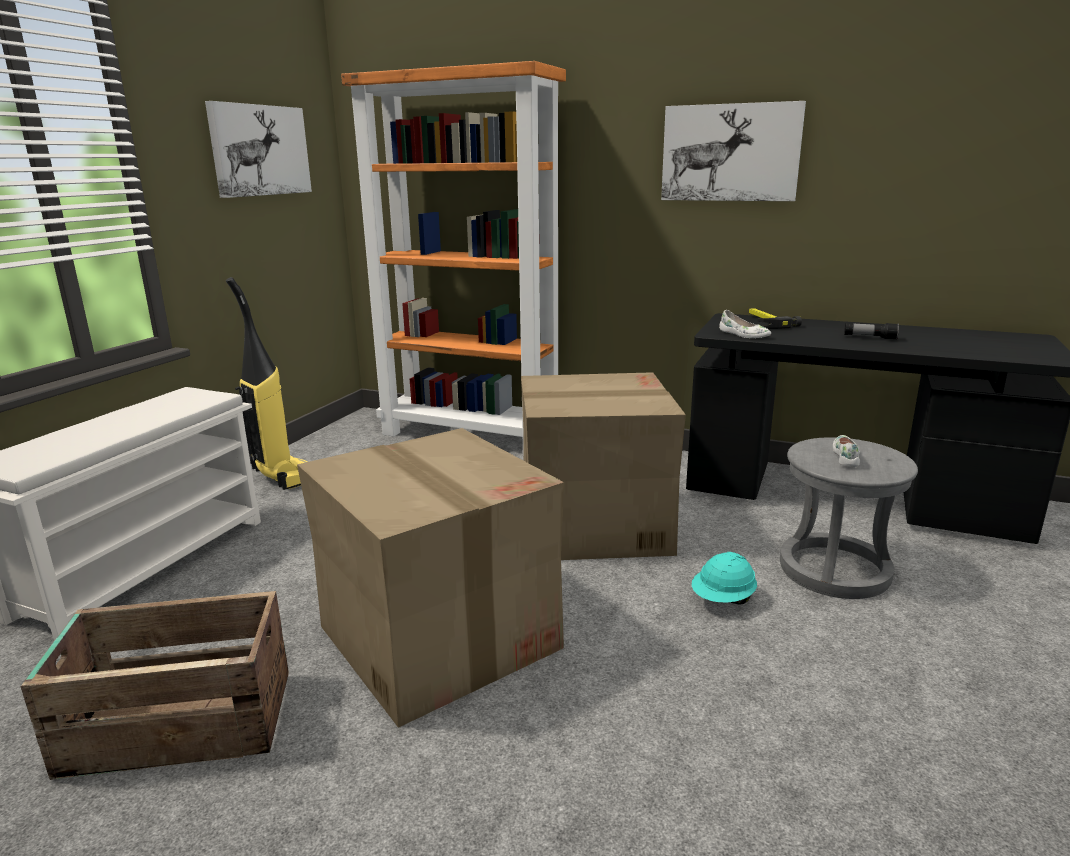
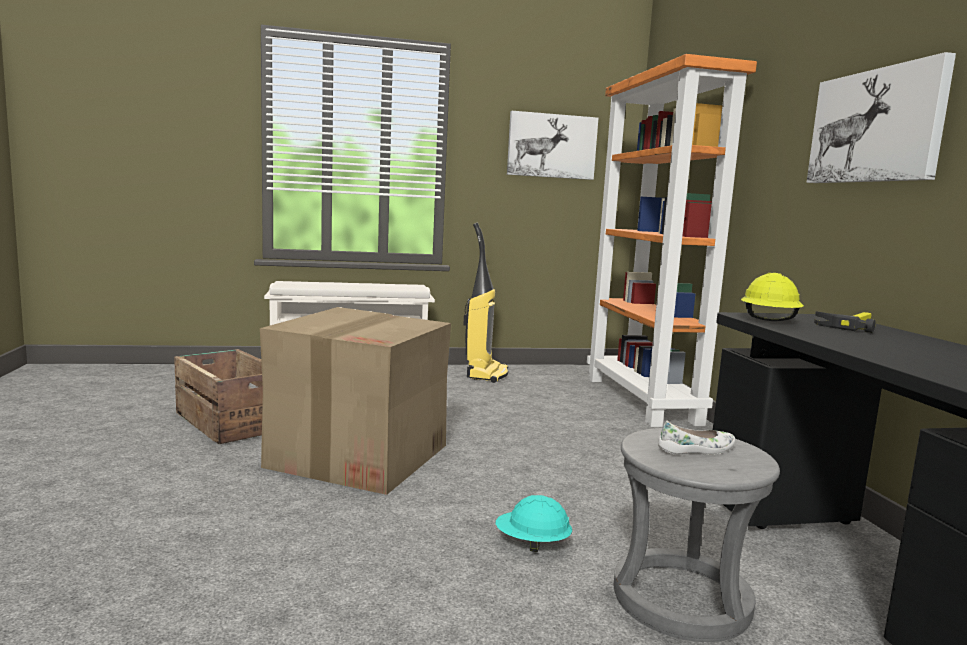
camera: 55 degrees right, 10 degrees down
cardboard box [521,372,686,560] -> none
white shoe [719,310,771,338] -> yellow hard hat [741,273,804,321]
flashlight [844,323,899,340] -> none

